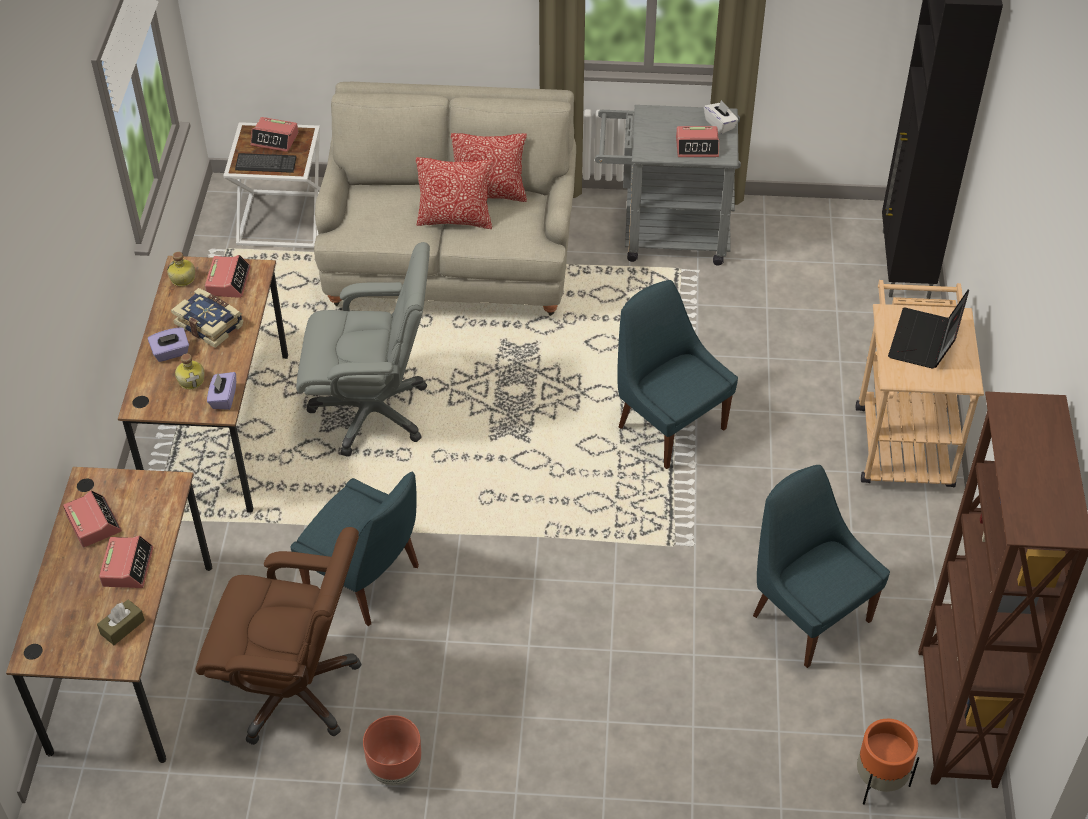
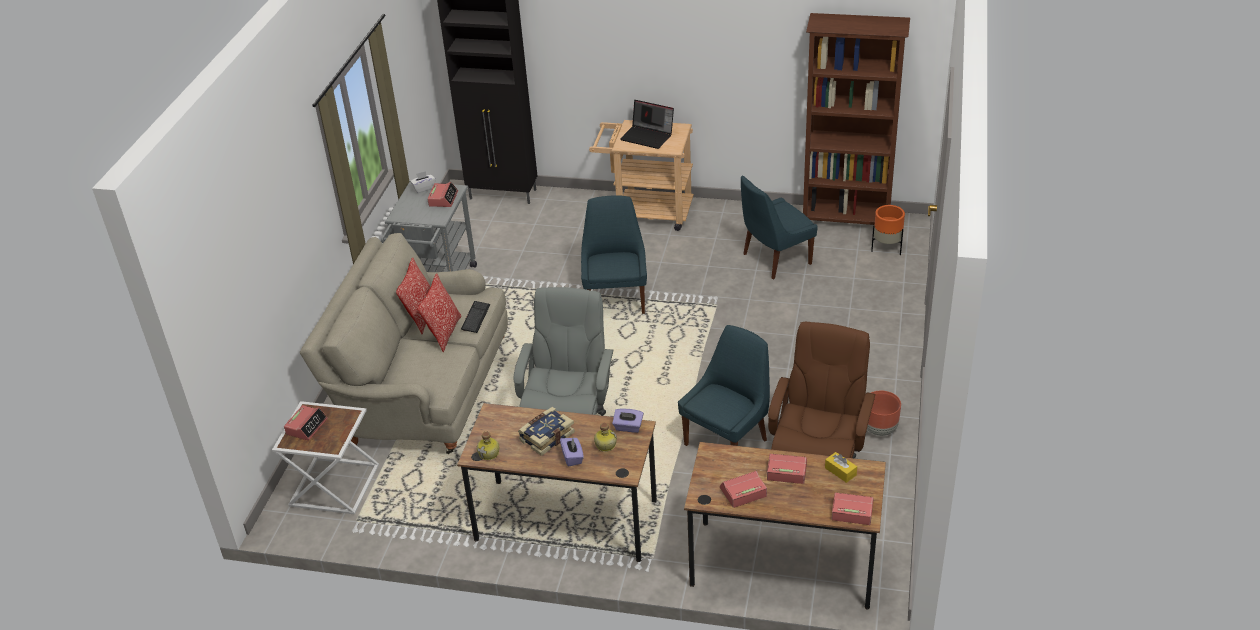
camera: 80 degrees left, 10 degrees down
brown tissue box [97,599,145,645] -> yellow tissue box [825,452,857,483]
alarm clock [205,255,251,298] -> alarm clock moved to [832,492,873,525]
keyboard [235,153,296,173] -> keyboard moved to [461,301,490,333]
blue chair [617,280,738,469] -> blue chair turned 120 degrees clockwise [581,196,647,314]

